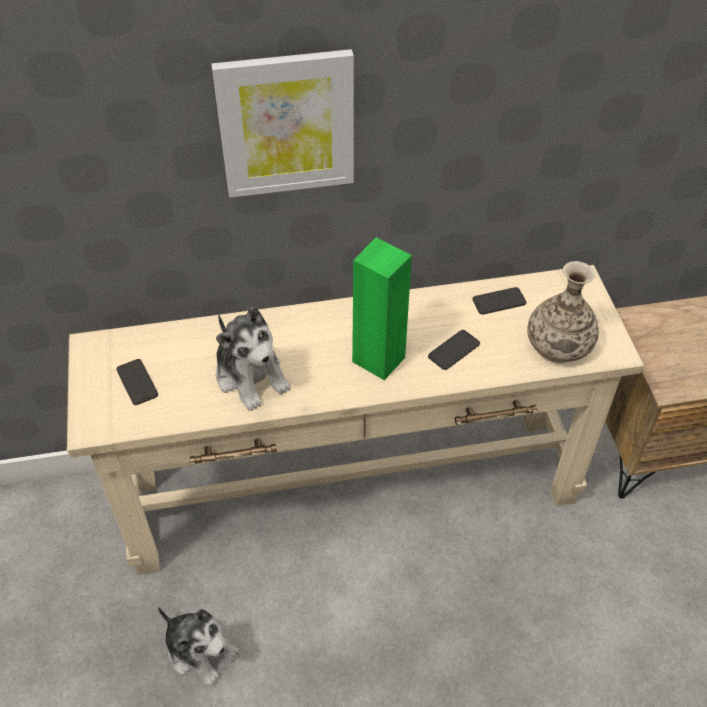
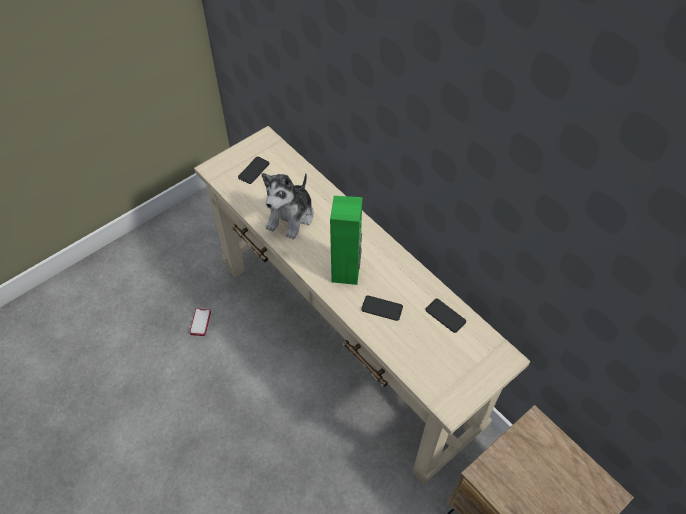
camera: 60 degrees right, 5 degrees up
plush toy [157,607,240,687] -> phone [189,308,211,336]
picture [211,49,354,198] -> none
vase [527,261,599,363] -> none

